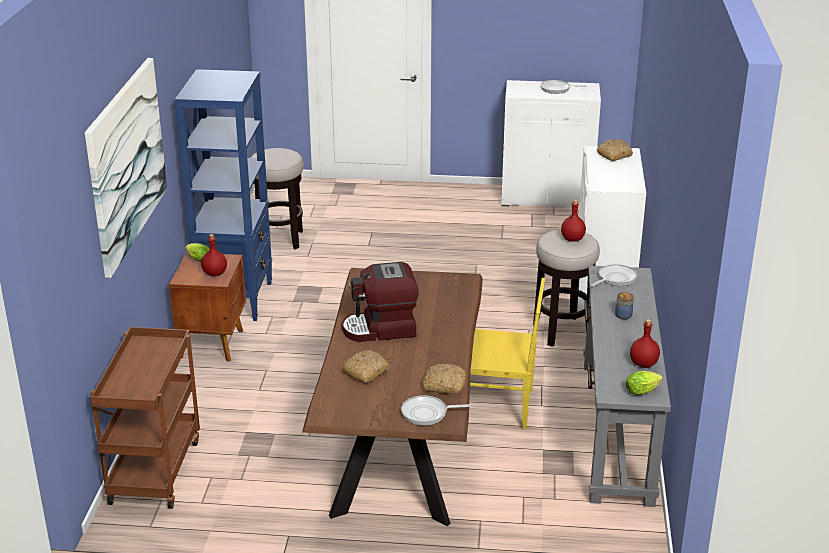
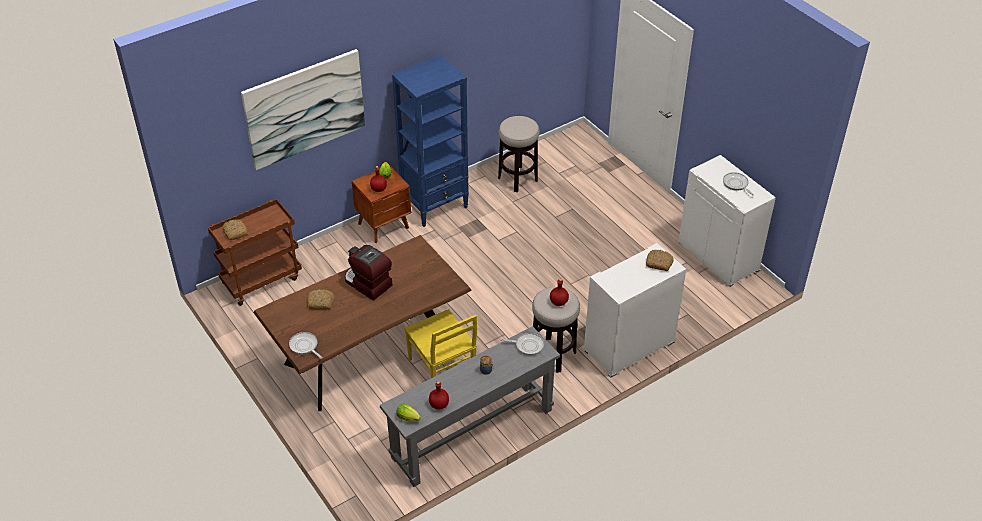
camera: 50 degrees right, 15 degrees up
bread [422,364,466,394] -> bread moved to [222,220,248,240]

